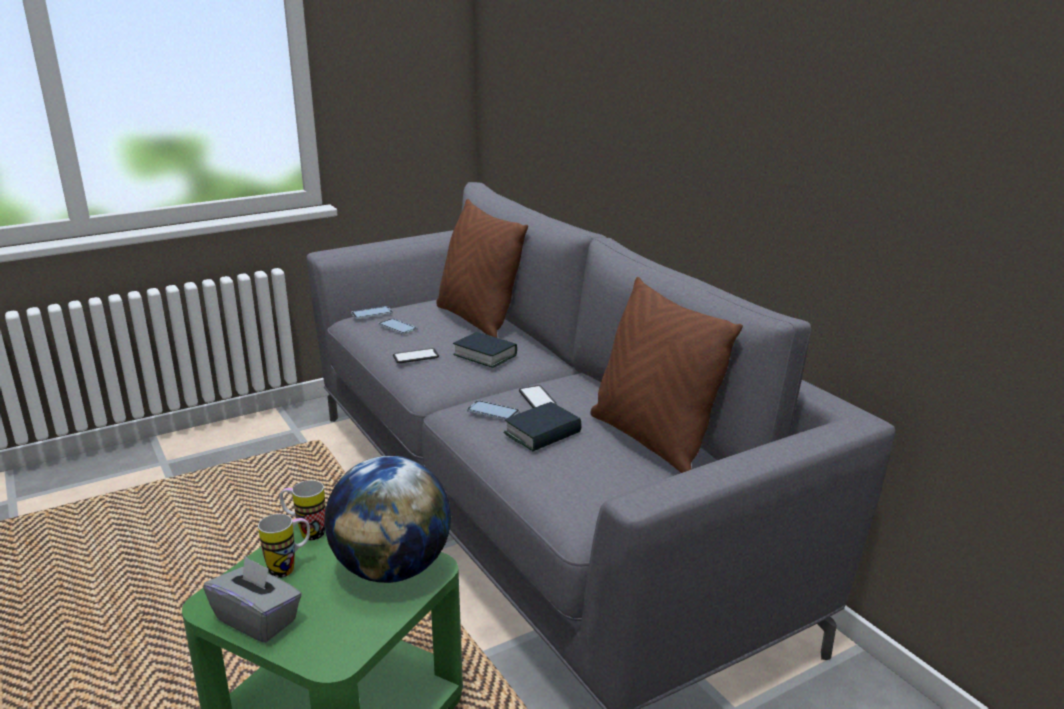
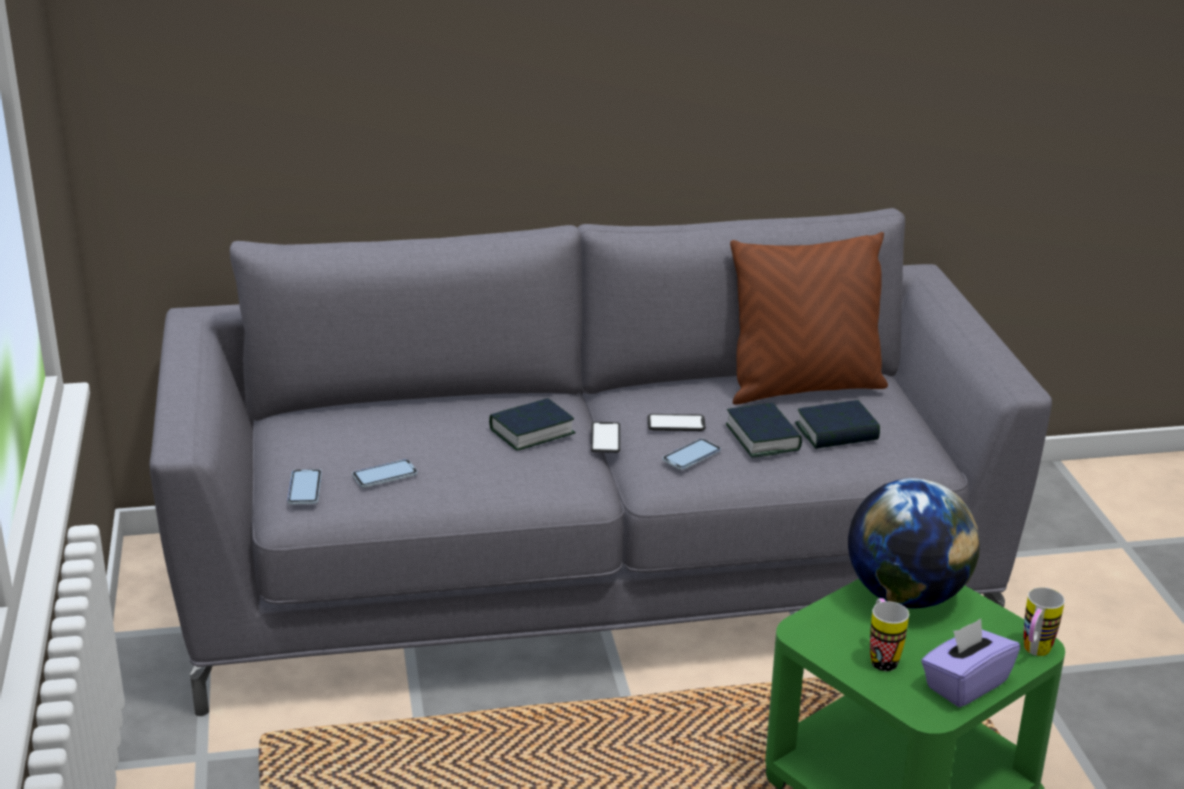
camera: 70 degrees left, 5 degrees up
grey tissue box [203,556,302,643] -> purple tissue box [921,619,1020,707]
mug [280,480,326,540] -> mug moved to [1024,587,1065,656]
phone [393,348,439,363] -> phone moved to [591,422,620,453]
brown pillow [436,199,528,338] -> none
none -> book [795,400,880,449]

